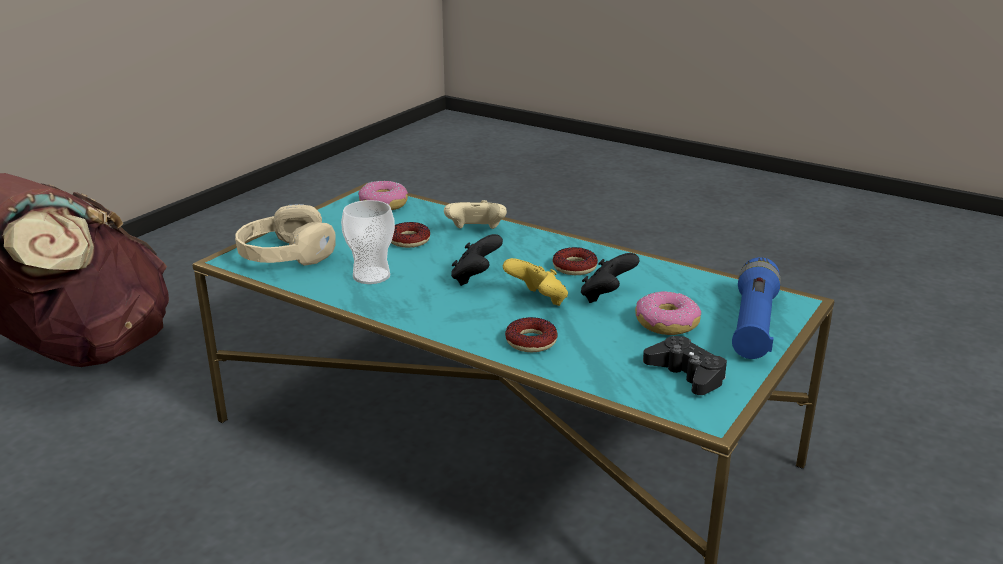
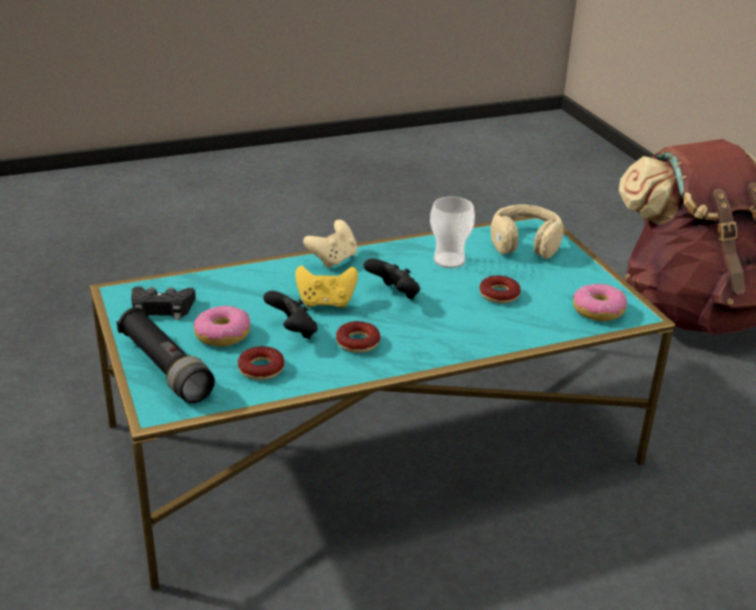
camera: 125 degrees right, 5 degrees up
beige game controller [444,200,507,229] -> beige game controller moved to [303,220,357,269]
donut [505,317,558,352] -> donut moved to [238,346,284,380]
blue flashlight [732,257,781,359] -> black flashlight [116,307,215,403]

